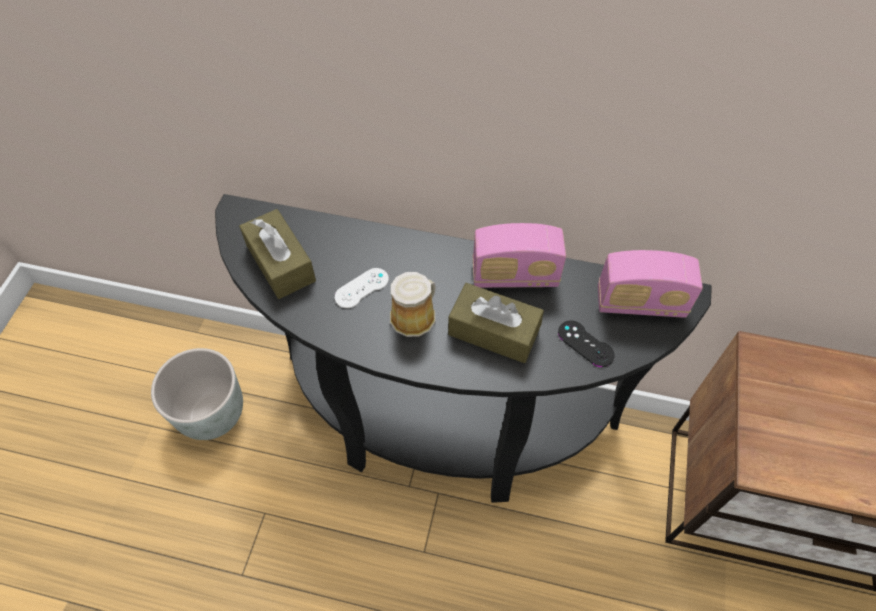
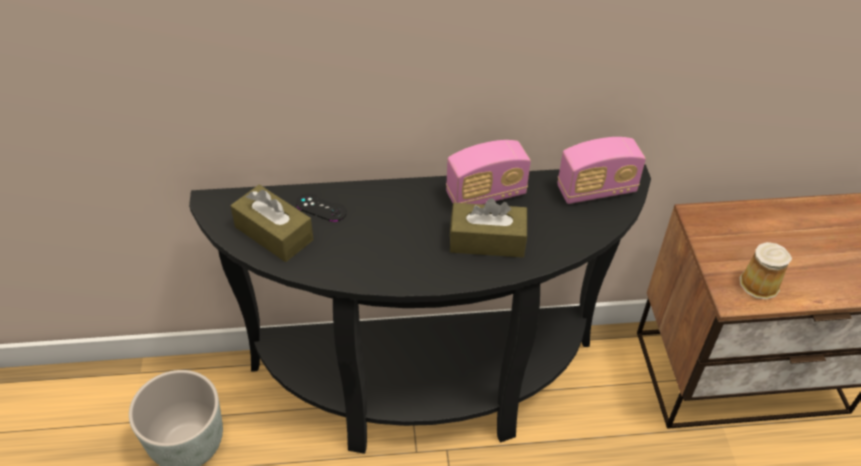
camera: 20 degrees left, 10 degrees down
white game controller [335,268,389,308] -> none
mug [390,272,436,337] -> mug moved to [740,242,792,299]
black game controller [558,320,614,367] -> black game controller moved to [296,194,347,222]

